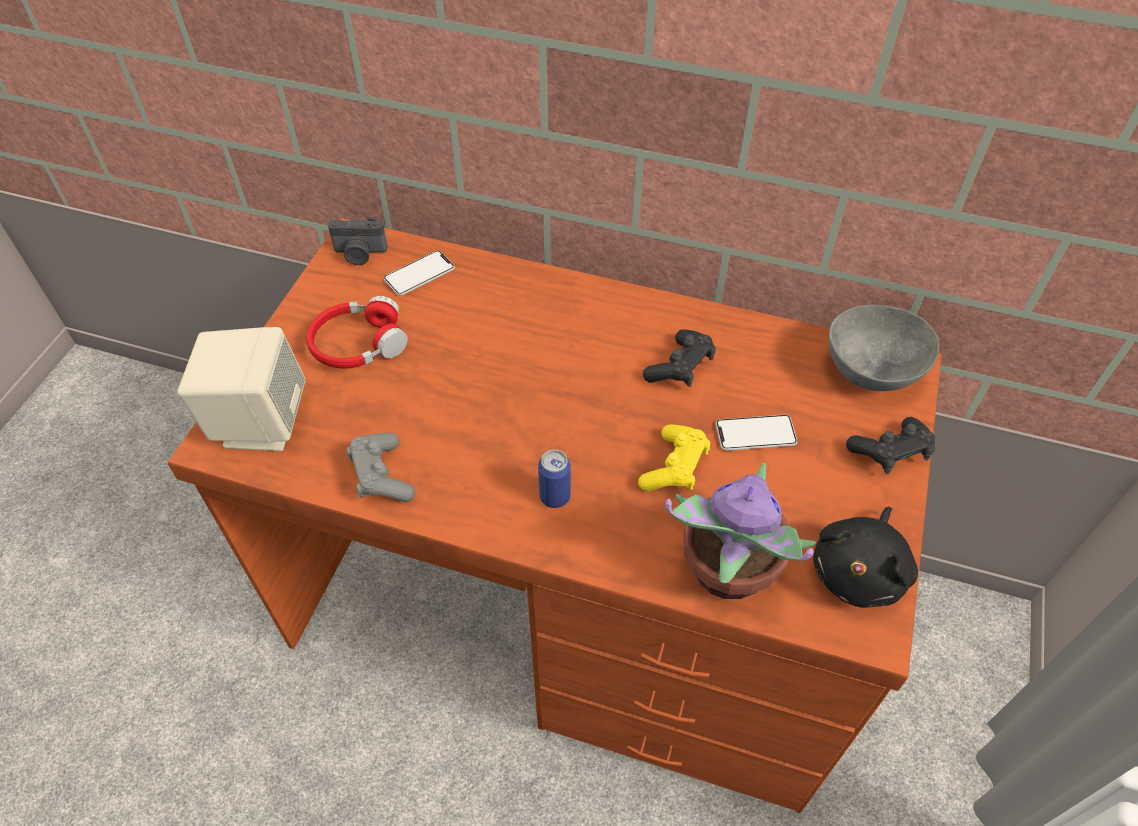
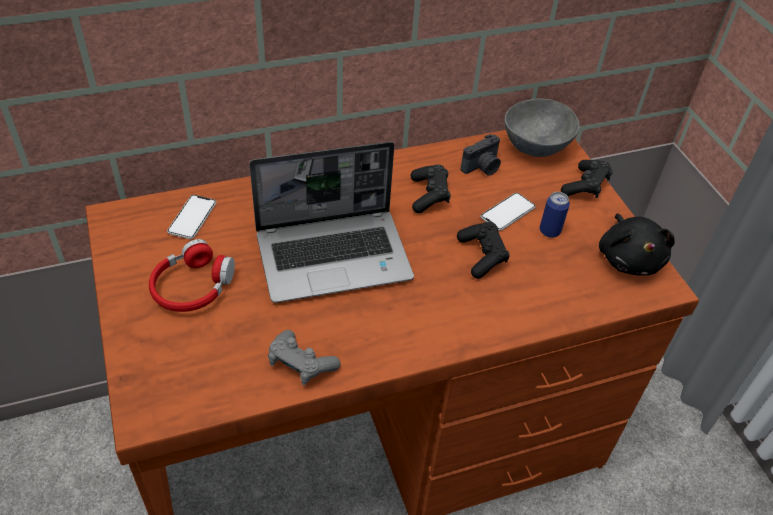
camera: 40 degrees left, 5 degrees down
beige speaker [177,327,305,451] -> none
camera [328,217,388,265] -> camera moved to [460,134,501,176]
can [538,450,571,508] -> can moved to [540,192,570,238]
yellow game controller [638,424,710,491] -> black game controller [457,222,510,279]
potted plant [665,463,816,599] -> none
none -> laptop [249,142,414,303]

